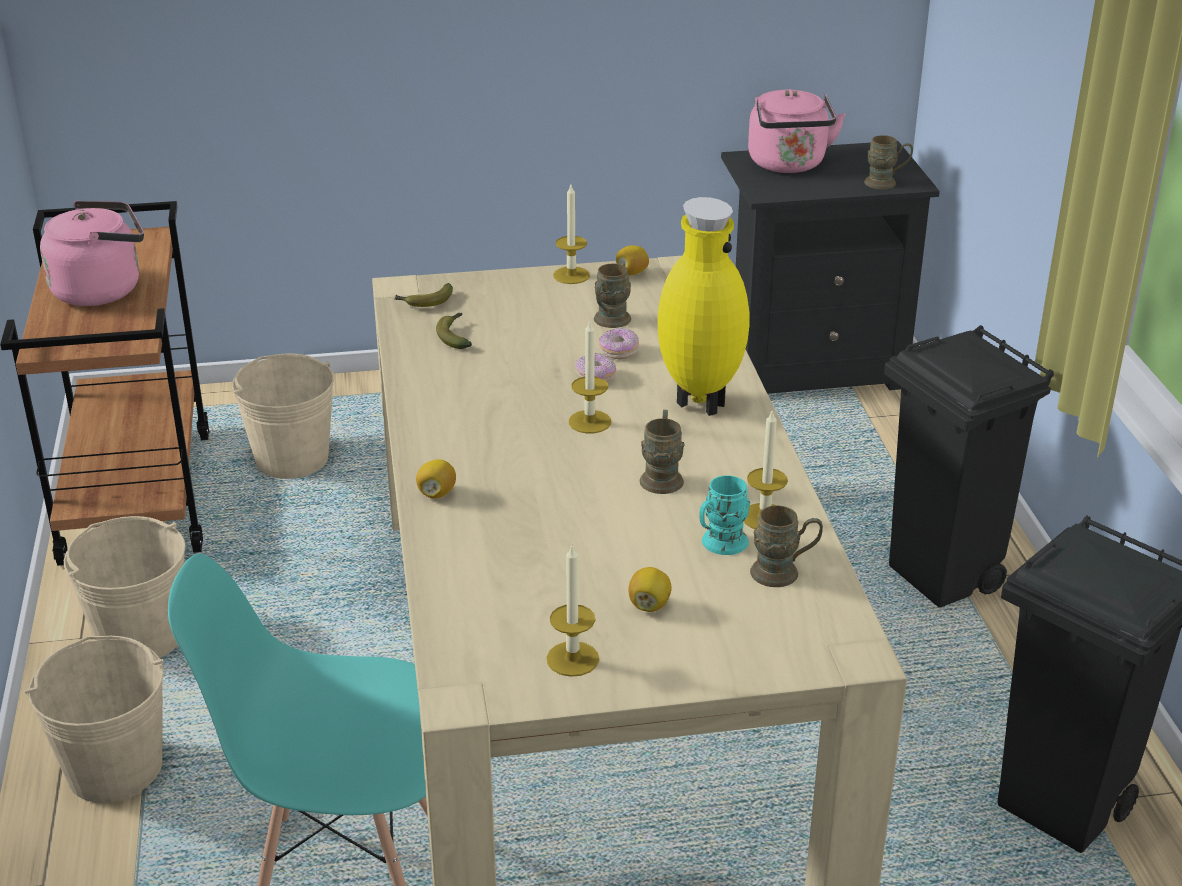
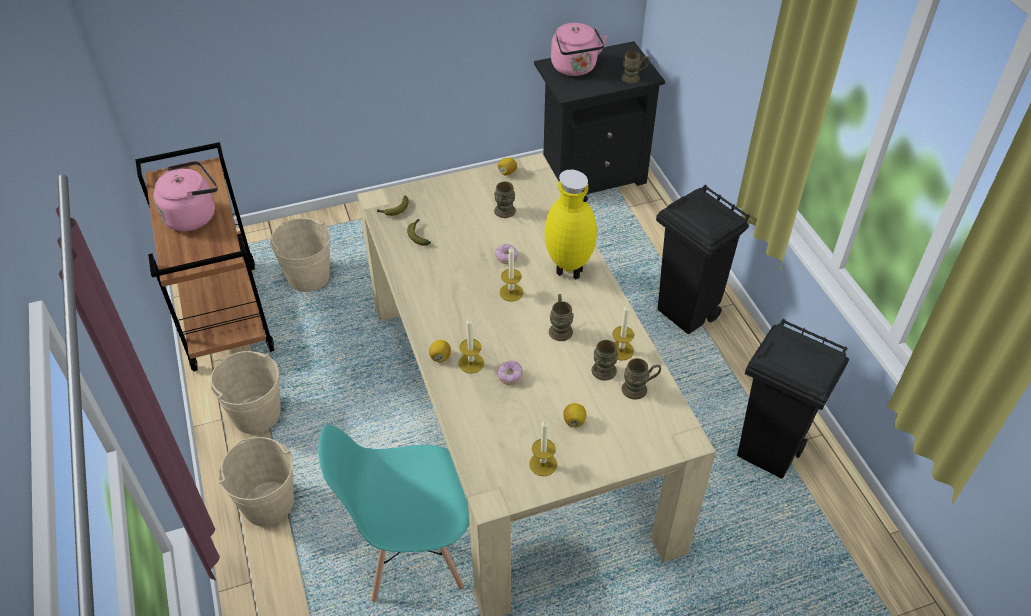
camera: 10 degrees left, 15 degrees up
candle [553,185,590,284] -> candle moved to [459,318,484,374]
donut [599,327,639,360] -> donut moved to [497,360,523,385]
turquoise mug [699,475,750,555] -> brown mug [592,340,618,381]

